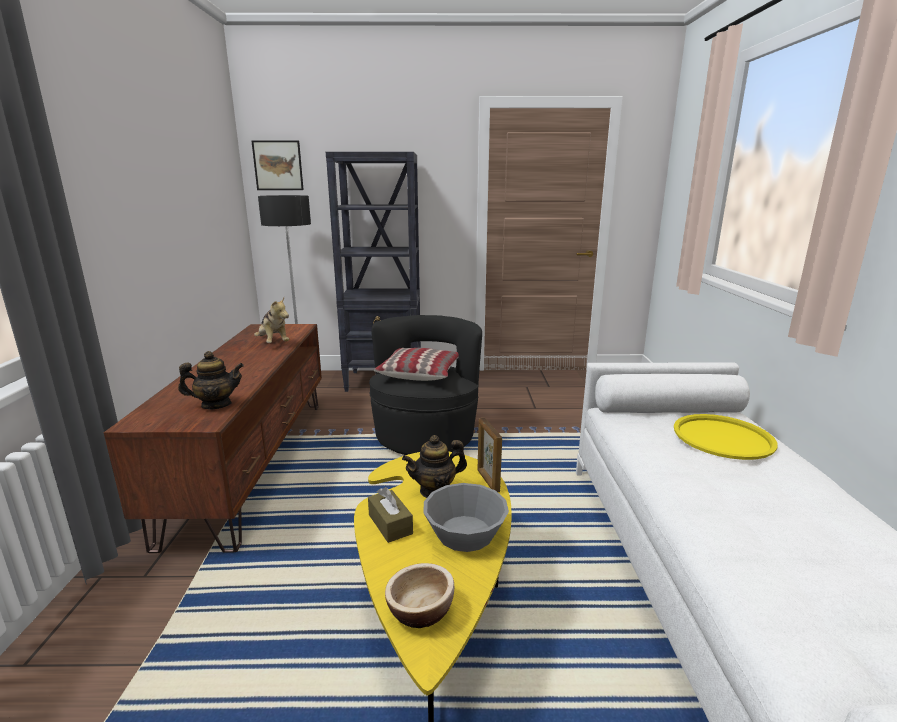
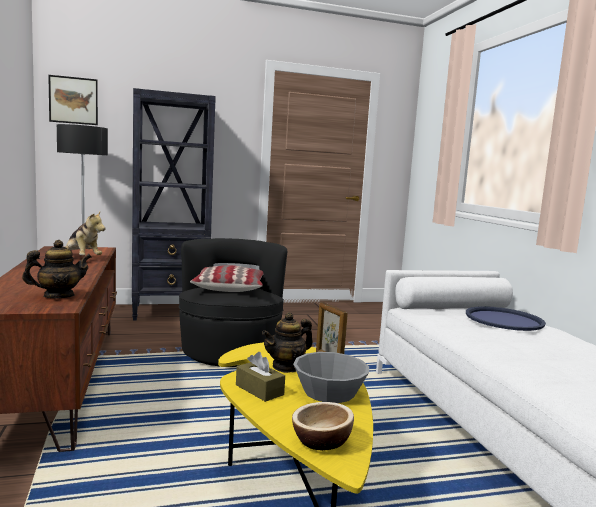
camera: 15 degrees left, 10 degrees down
yellow tray [674,414,778,460] -> blue tray [466,306,546,331]

